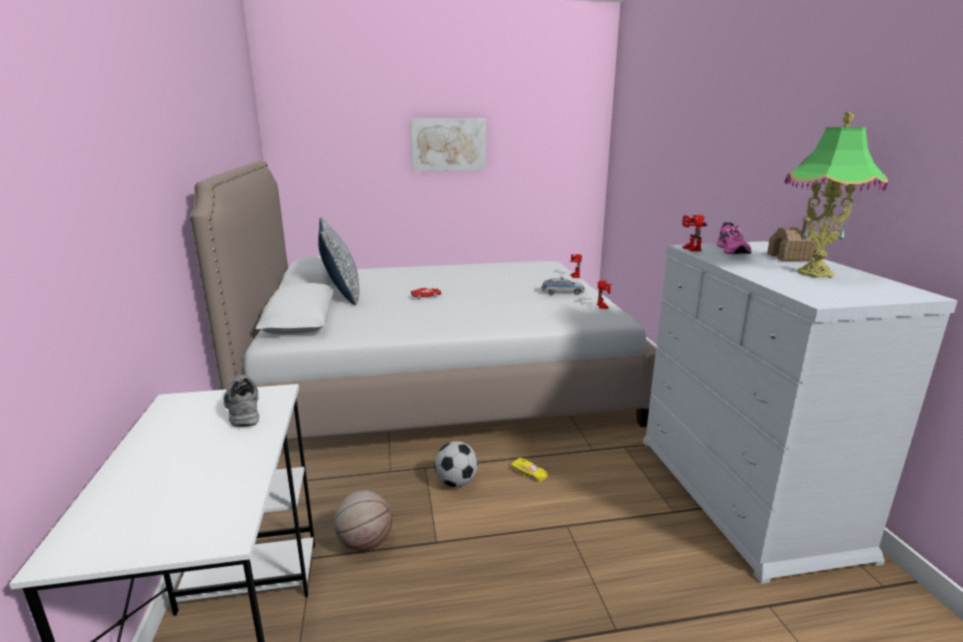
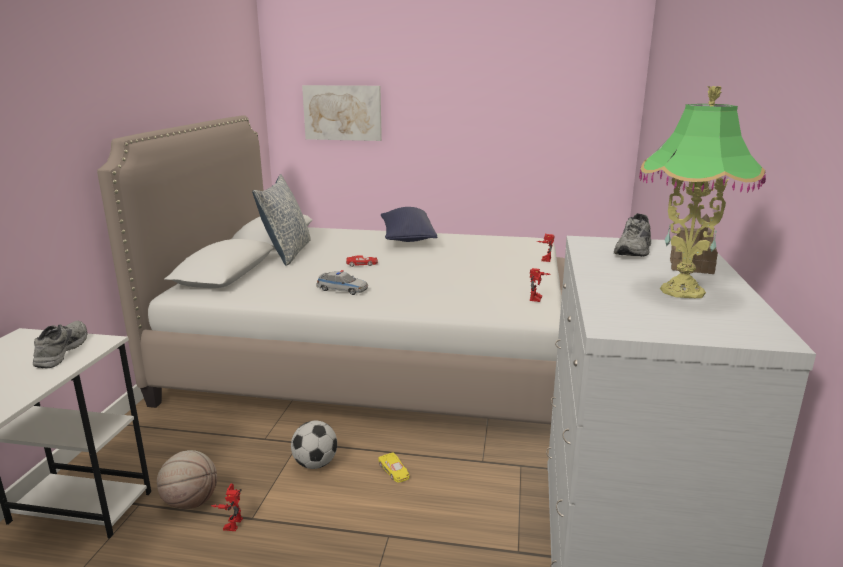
camera: 20 degrees right, 0 degrees up
picture [410,118,486,171] -> picture moved to [302,85,382,141]
toy car [541,276,585,295] -> toy car moved to [316,270,368,295]
toy robot [682,215,707,251] -> toy robot moved to [211,484,243,531]
pink shoe [717,222,751,254] -> grey shoe [614,213,651,257]
none -> blue pillow [381,207,437,242]

